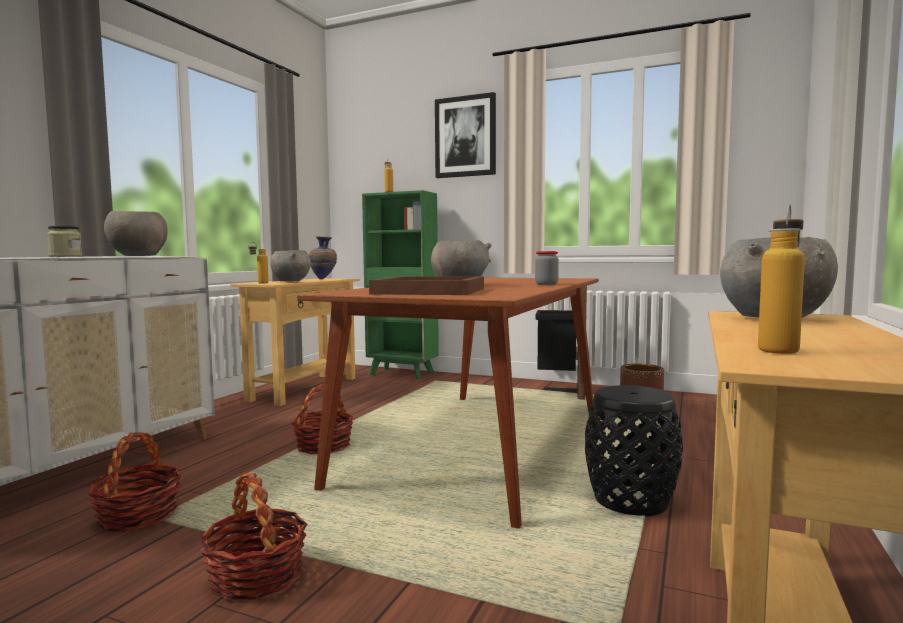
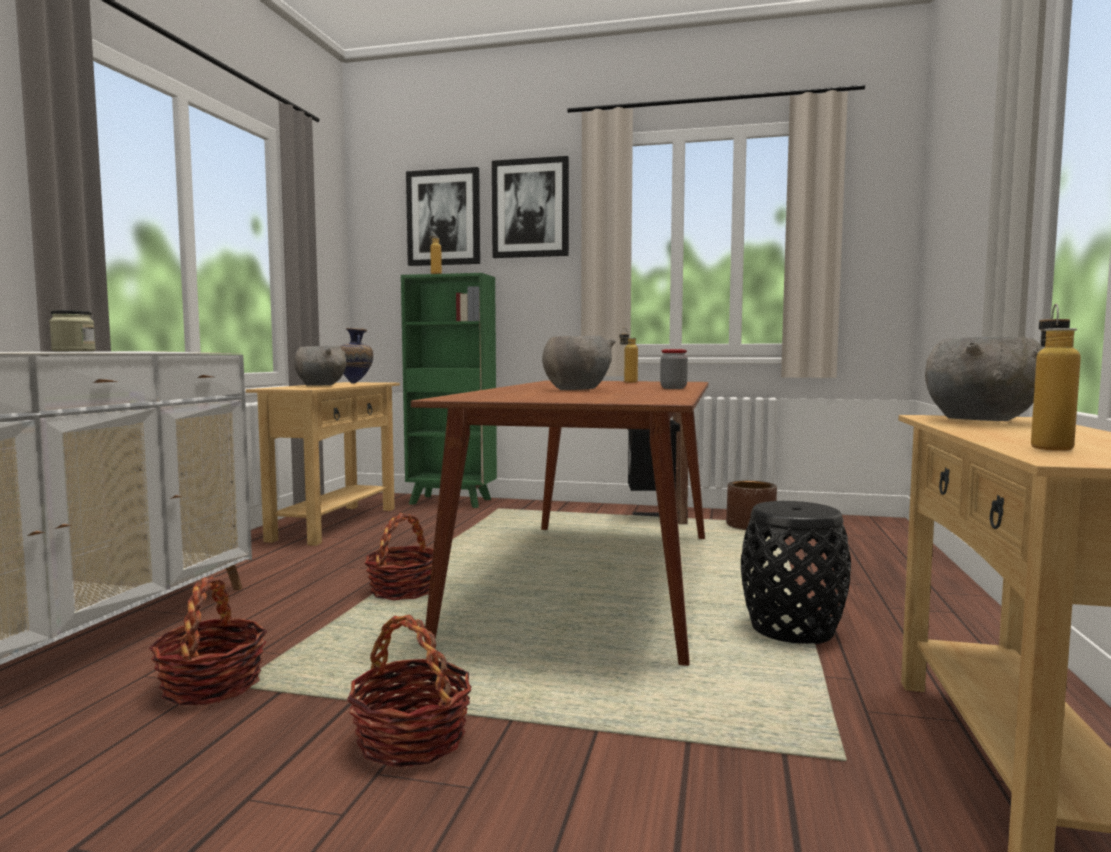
camera: 10 degrees left, 0 degrees up
grey bowl [104,211,168,256] -> none
bottle [248,242,269,283] -> bottle moved to [619,328,638,383]
brown tray [369,276,484,295] -> none
none -> picture [406,167,480,266]

